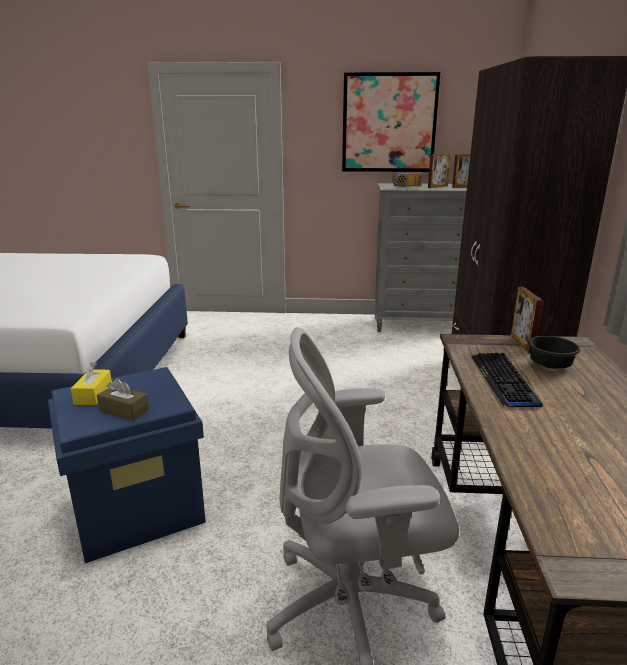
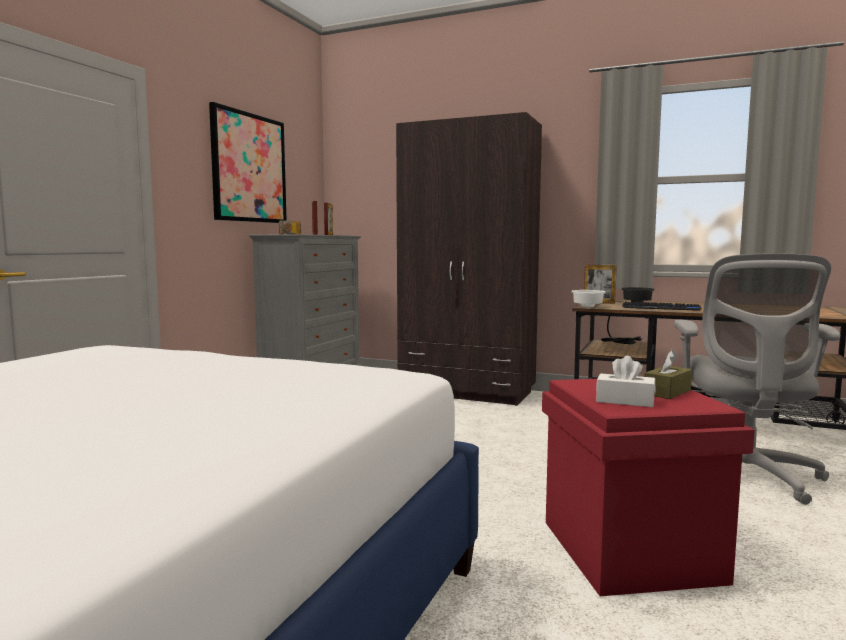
camera: 70 degrees left, 15 degrees down
blue storage box [48,367,206,563] -> red storage box [542,379,755,596]
yellow tissue box [71,362,112,405] -> white tissue box [596,356,655,407]
none -> white bowl [572,290,606,308]

